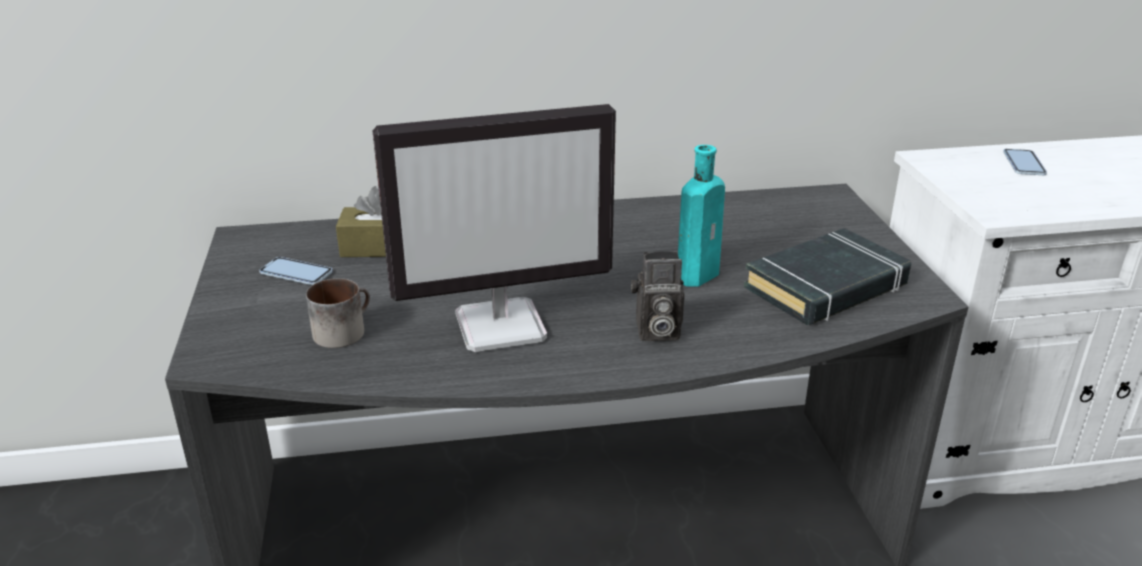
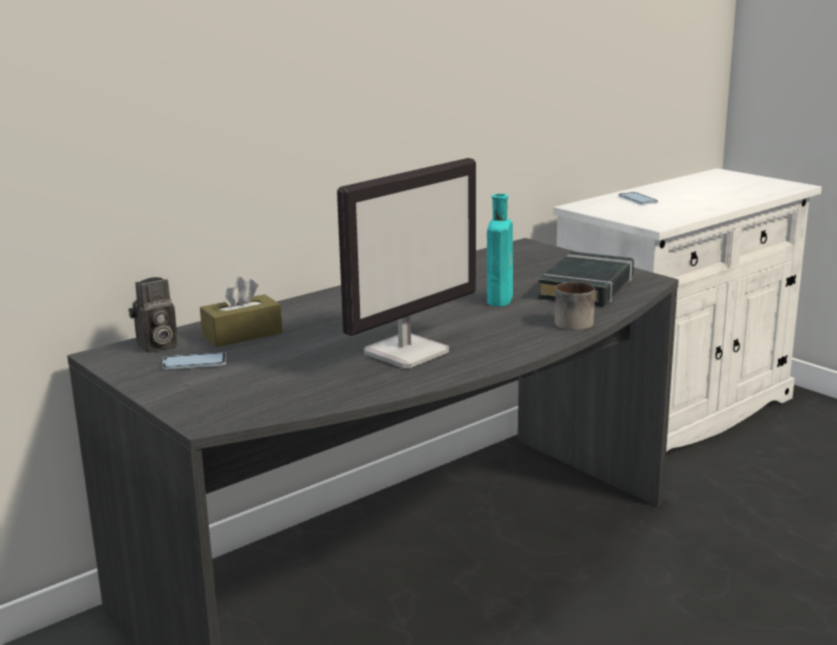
camera: 30 degrees left, 10 degrees down
mug [306,278,370,348] -> mug moved to [555,282,595,330]
camera [631,251,685,341] -> camera moved to [128,277,177,353]

